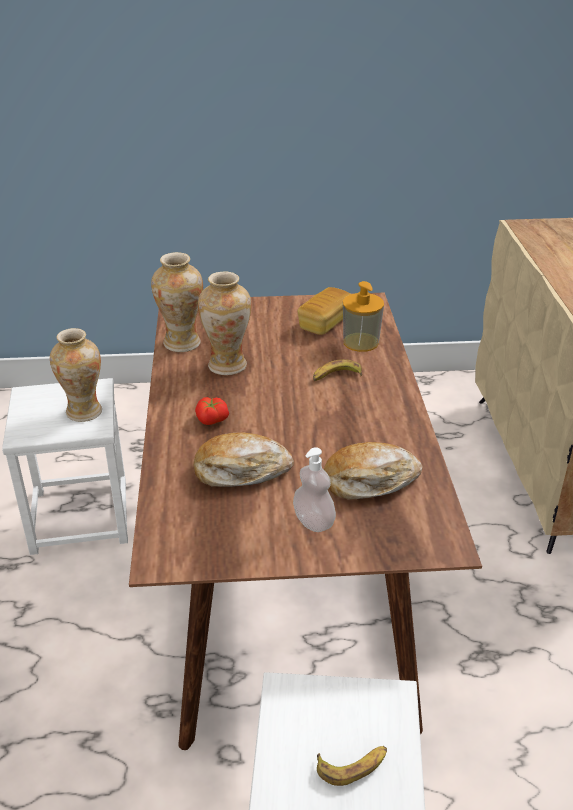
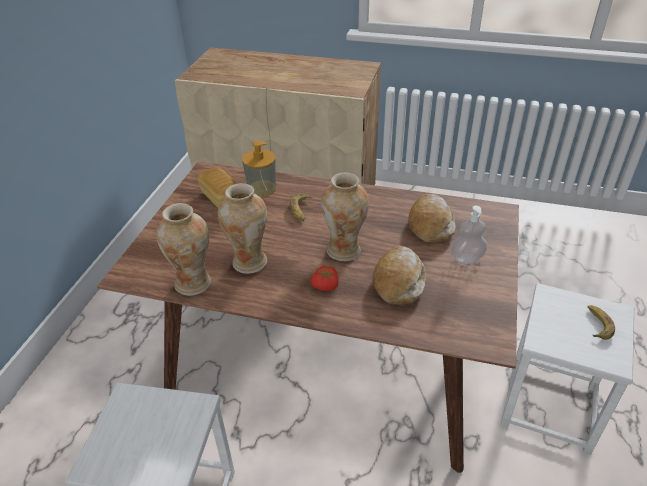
camera: 70 degrees left, 5 degrees up
vase [50,328,102,422] -> vase moved to [321,172,369,261]

